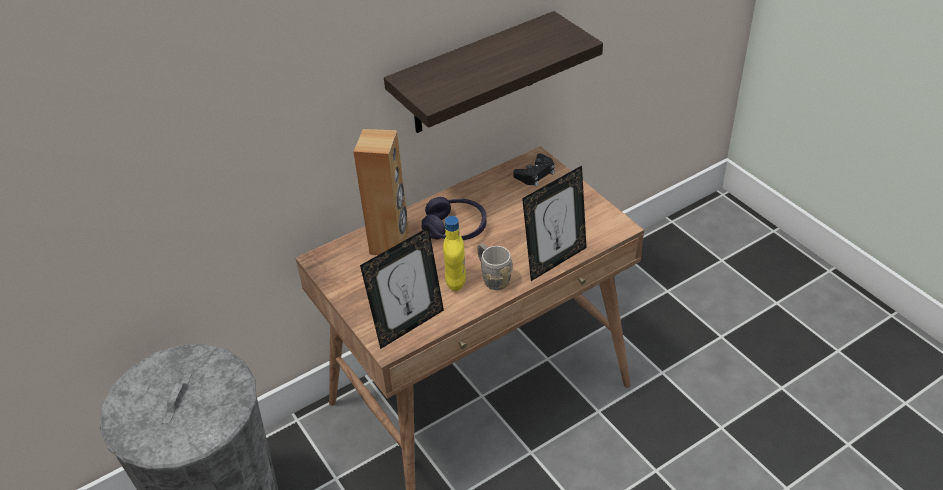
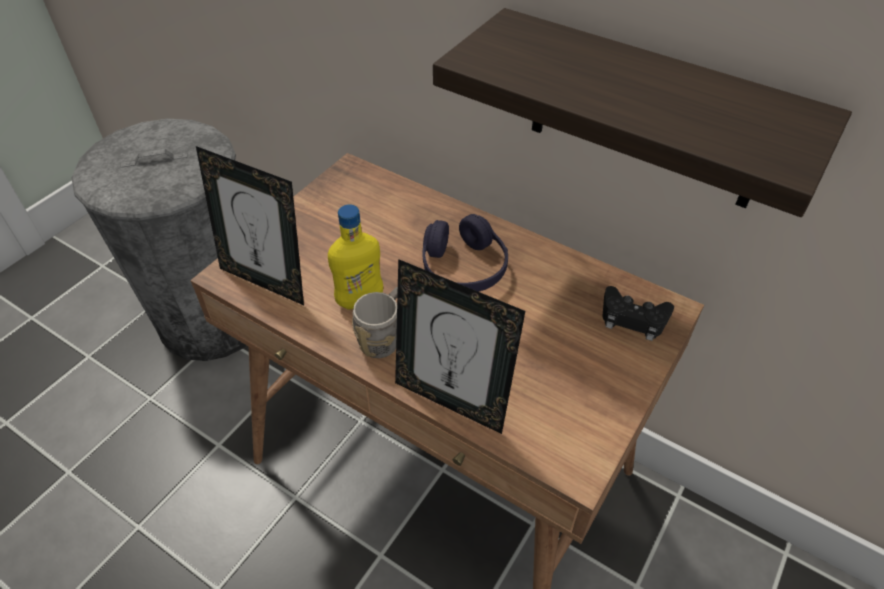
camera: 65 degrees right, 5 degrees up
brown speaker [353,129,409,255] -> none

